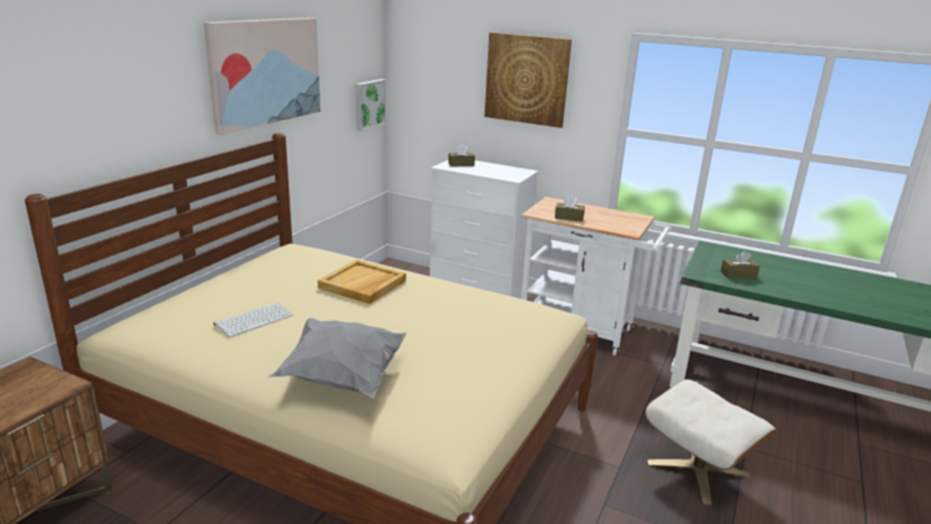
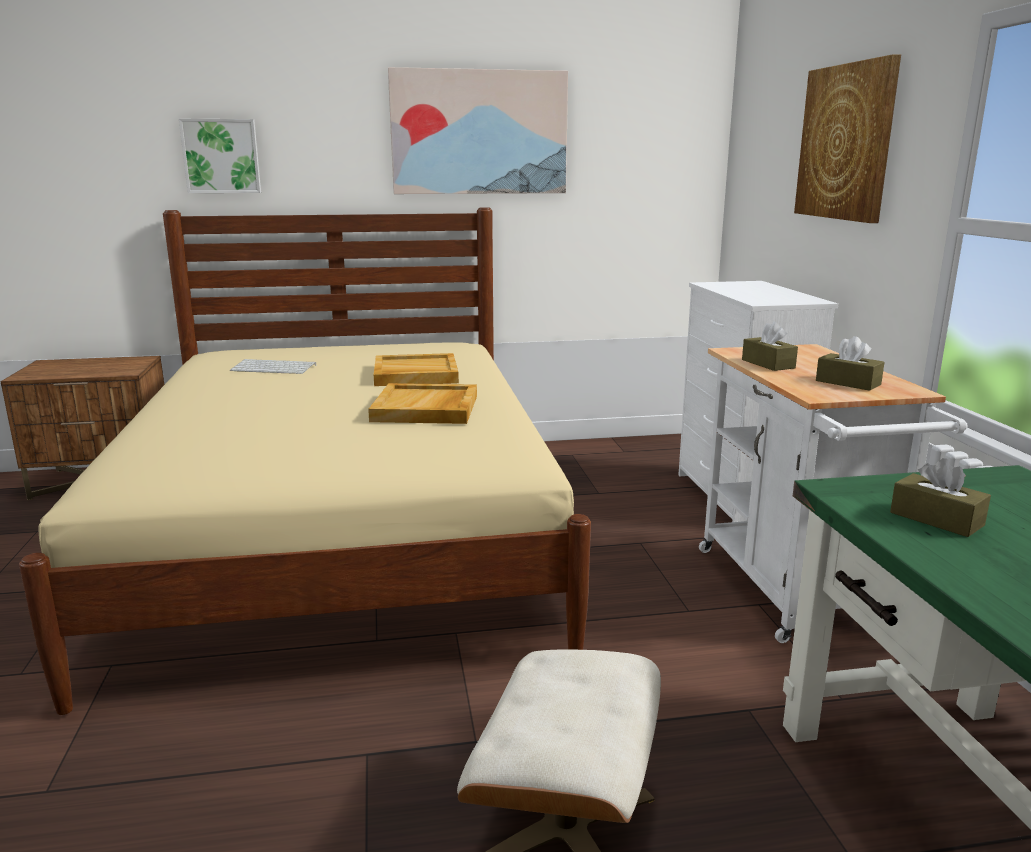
camera: 55 degrees right, 5 degrees down
grey pillow [268,318,407,398] -> none
picture [356,79,386,131] -> picture moved to [179,119,261,193]
brown tissue box [448,144,475,166] -> brown tissue box moved to [816,336,885,391]
none -> beige tray [368,383,477,424]

